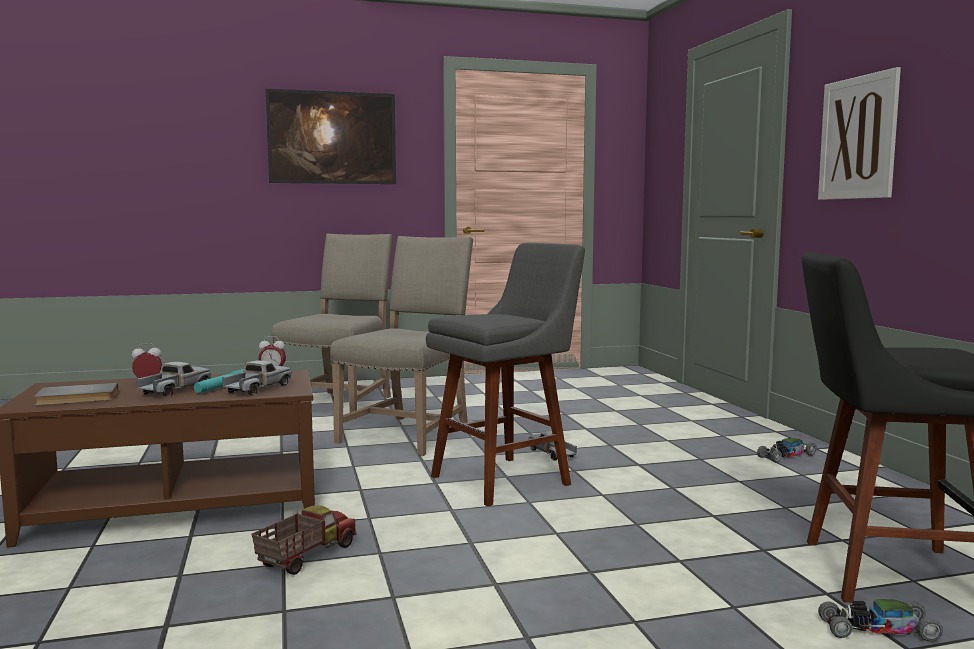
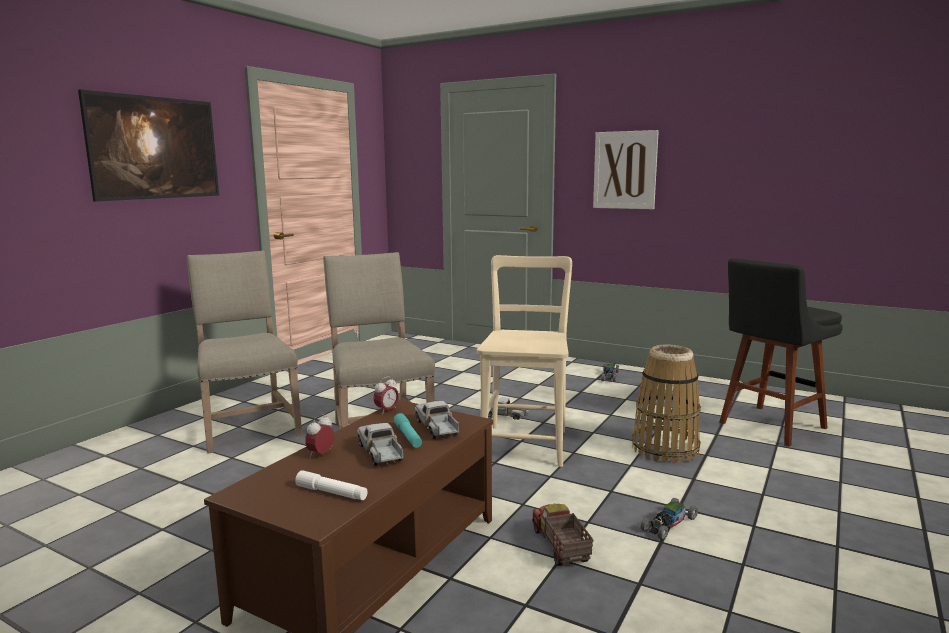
camera: 45 degrees left, 5 degrees up
grey book [34,383,118,405] -> white flashlight [295,470,368,500]
grey stool [426,243,585,507] -> beige chair [477,255,572,467]
toy car [818,599,943,642] -> toy car moved to [641,498,698,539]
none -> basket [632,345,701,464]

